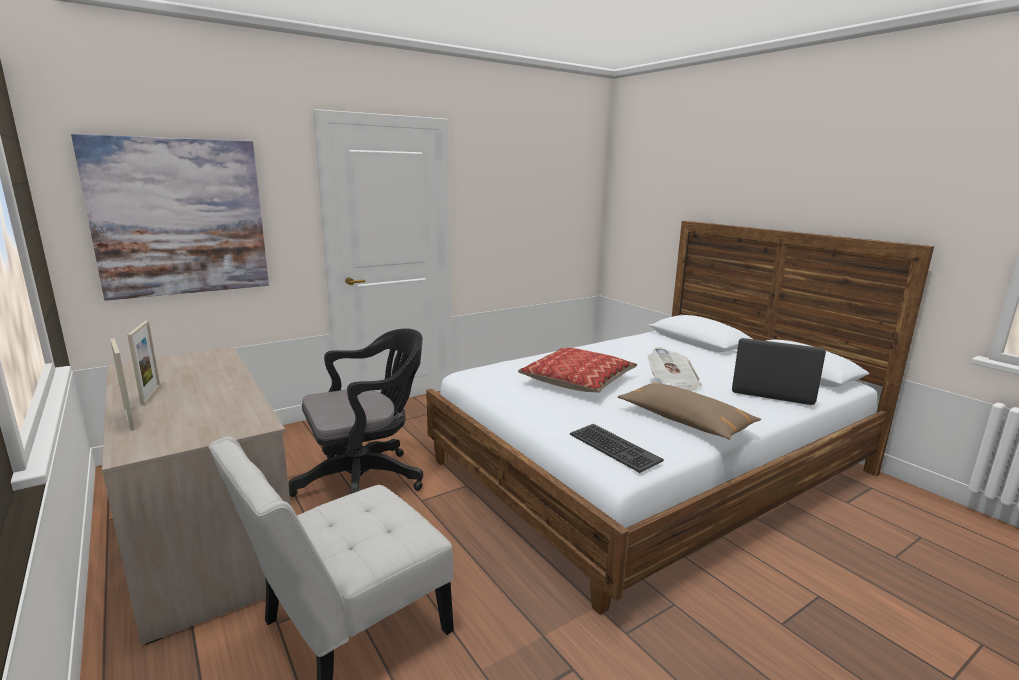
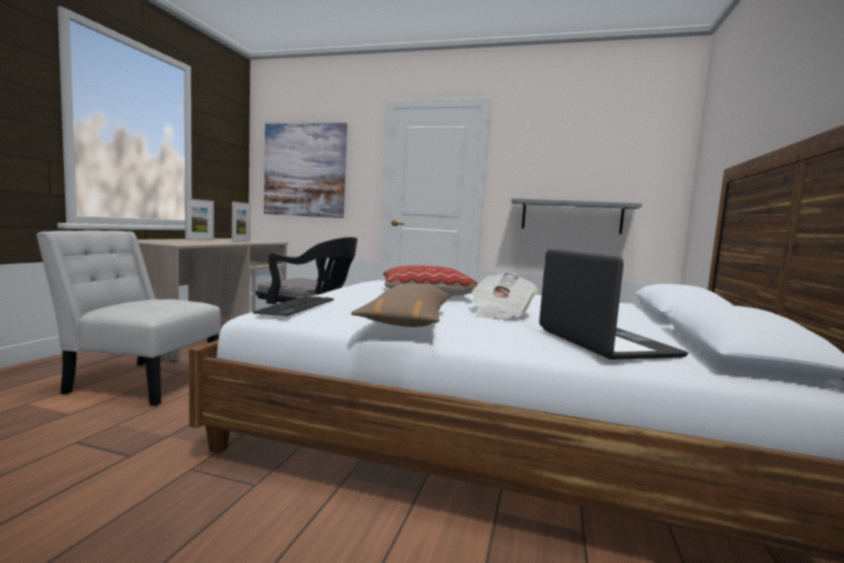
camera: 50 degrees right, 10 degrees down
picture frame [110,338,135,431] -> picture frame moved to [232,201,251,242]
none -> grey shelf [511,198,642,234]

